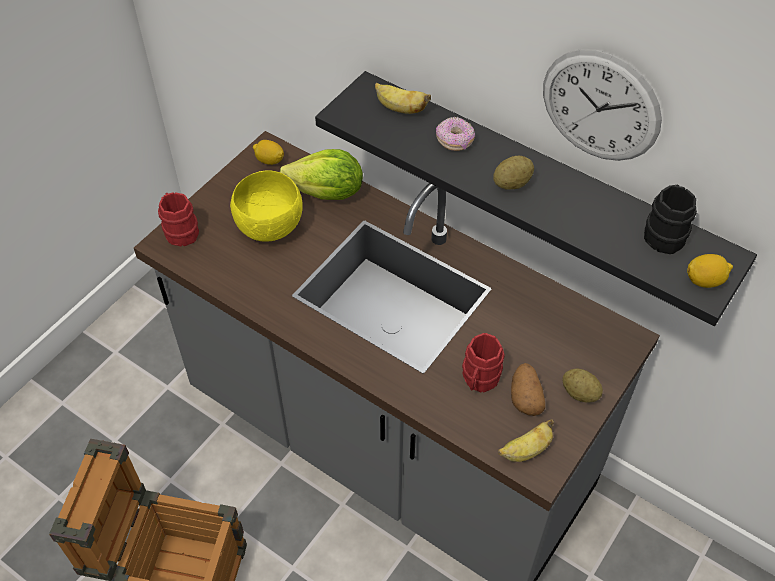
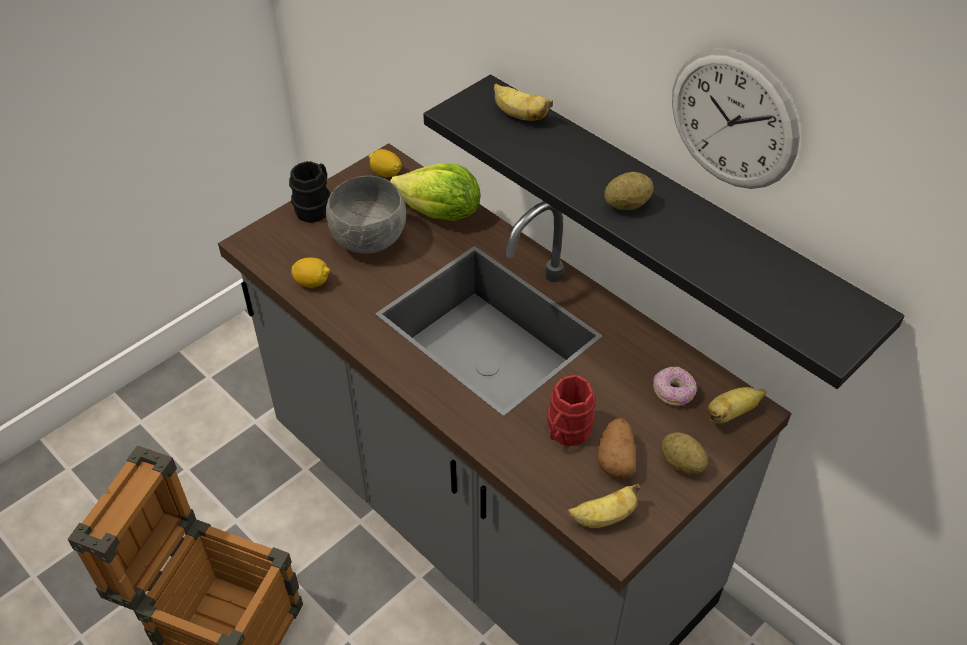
camera: 10 degrees right, 5 degrees down
red mug [158,192,199,246] -> none
yellow bowl [230,170,303,242] -> grey bowl [326,176,406,254]
donut [436,117,475,151] -> donut moved to [653,366,697,406]
black mug [644,184,697,254] -> black mug moved to [289,161,330,223]
lemon [687,254,733,288] -> lemon moved to [291,257,330,288]
none -> banana [707,387,766,424]

